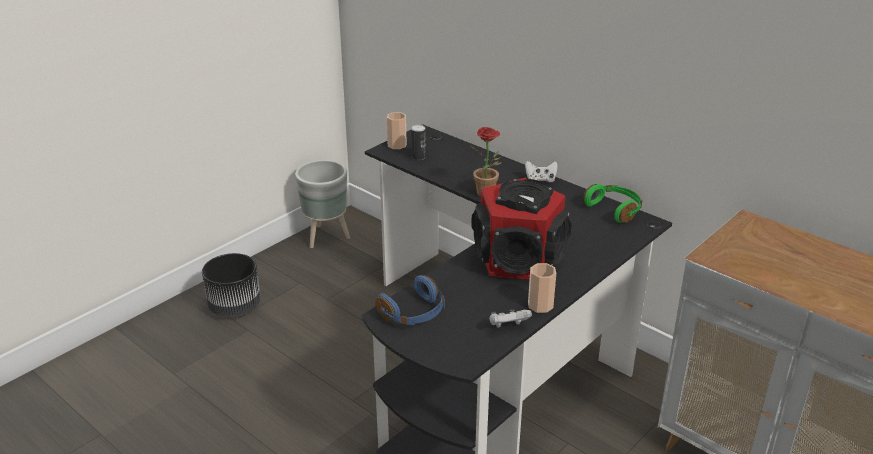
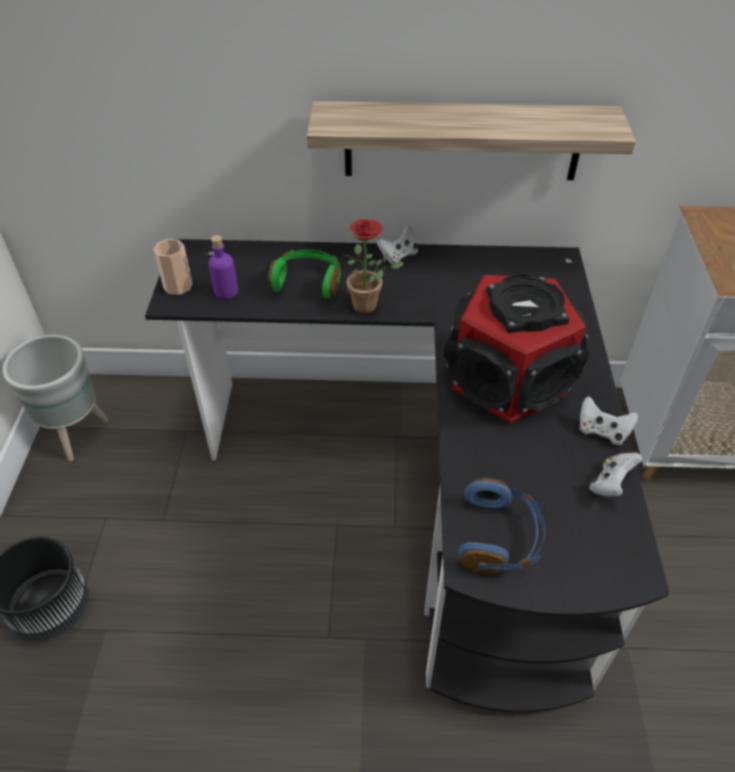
camera: 40 degrees left, 15 degrees up
can [411,124,426,160] -> purple bottle [208,235,238,299]
cup [528,263,556,313] -> white game controller [579,396,638,445]
green headphones [583,184,642,223] -> green headphones moved to [268,249,341,299]
none -> shelf [307,101,636,180]

